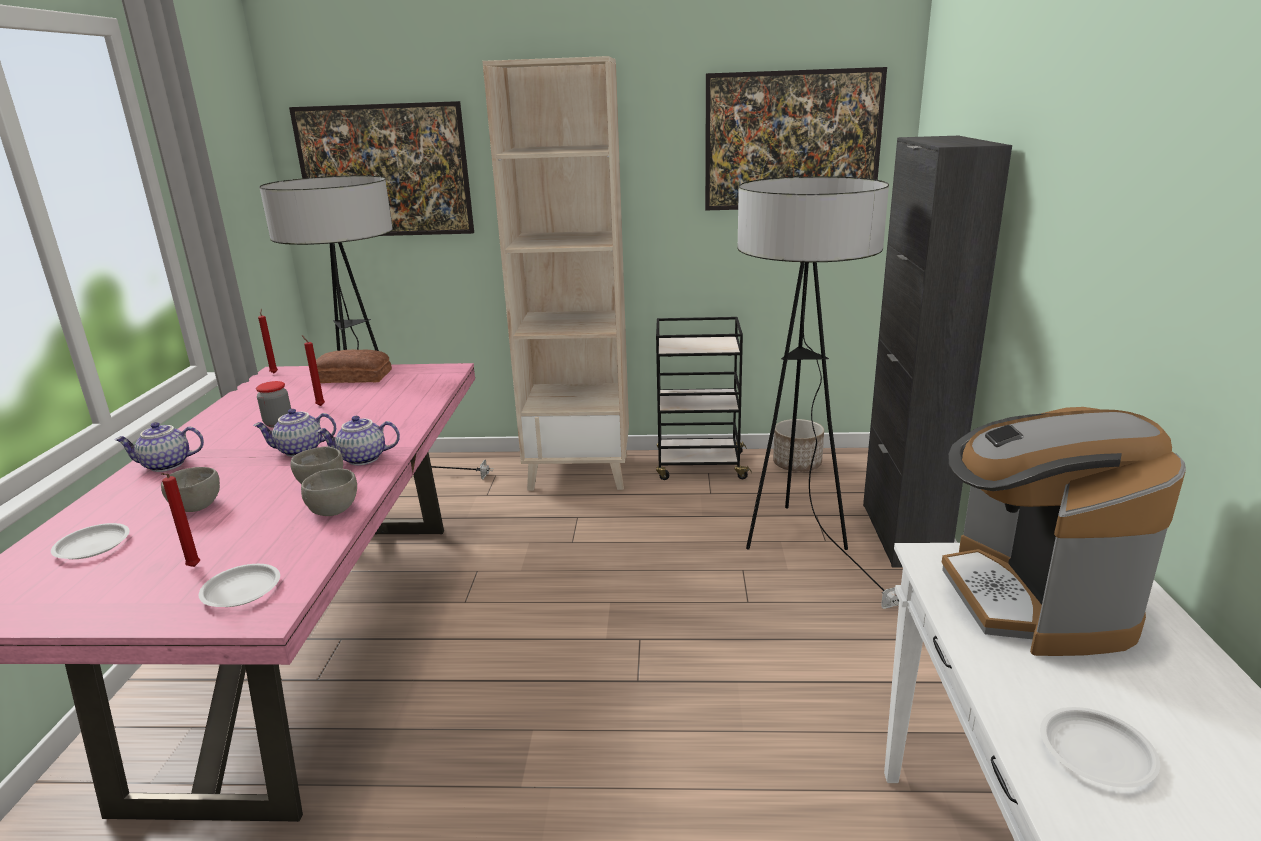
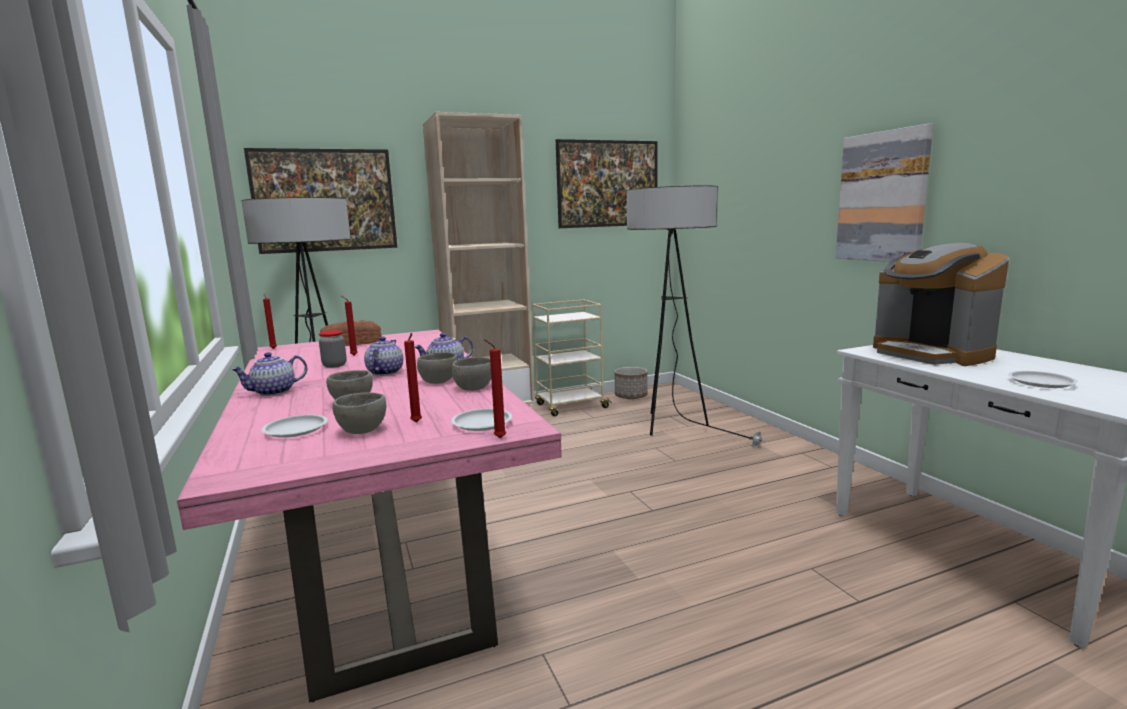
camera: 25 degrees left, 10 degrees down
teapot [253,409,336,457] -> teapot turned 135 degrees clockwise [364,336,403,376]
black cart [656,317,752,480] -> beige cart [532,299,612,416]
black cabinet [863,136,1012,568] -> none
none -> grey bowl [332,392,386,434]
none -> red candle [484,339,506,438]
none -> picture [836,124,933,262]

